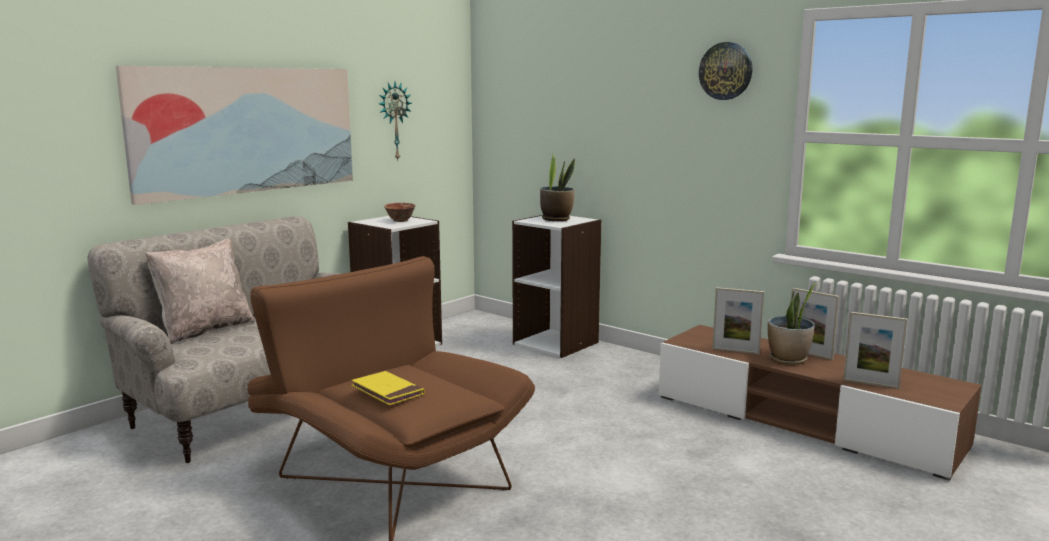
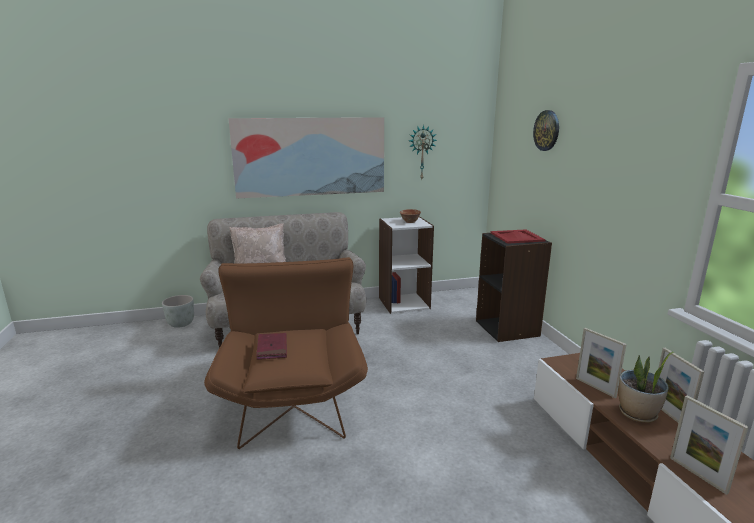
camera: 35 degrees right, 5 degrees up
yellow book [351,371,424,405] -> red book [256,333,287,360]
white bookcase [512,215,601,358] -> black bookcase [476,233,552,342]
potted plant [540,154,575,221] -> red tray [490,229,546,244]
wall clock [699,42,753,100] -> wall clock moved to [533,110,559,151]
none -> grey planter [162,295,194,328]

